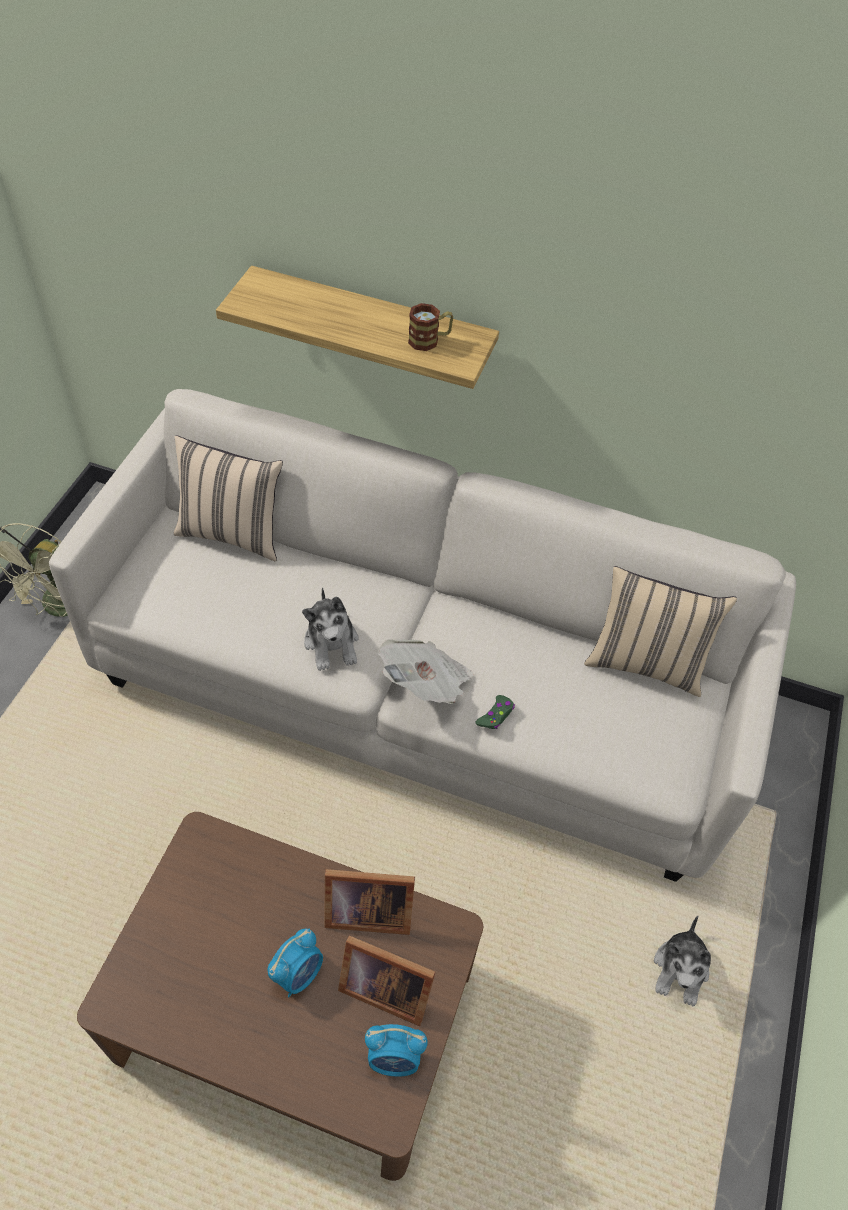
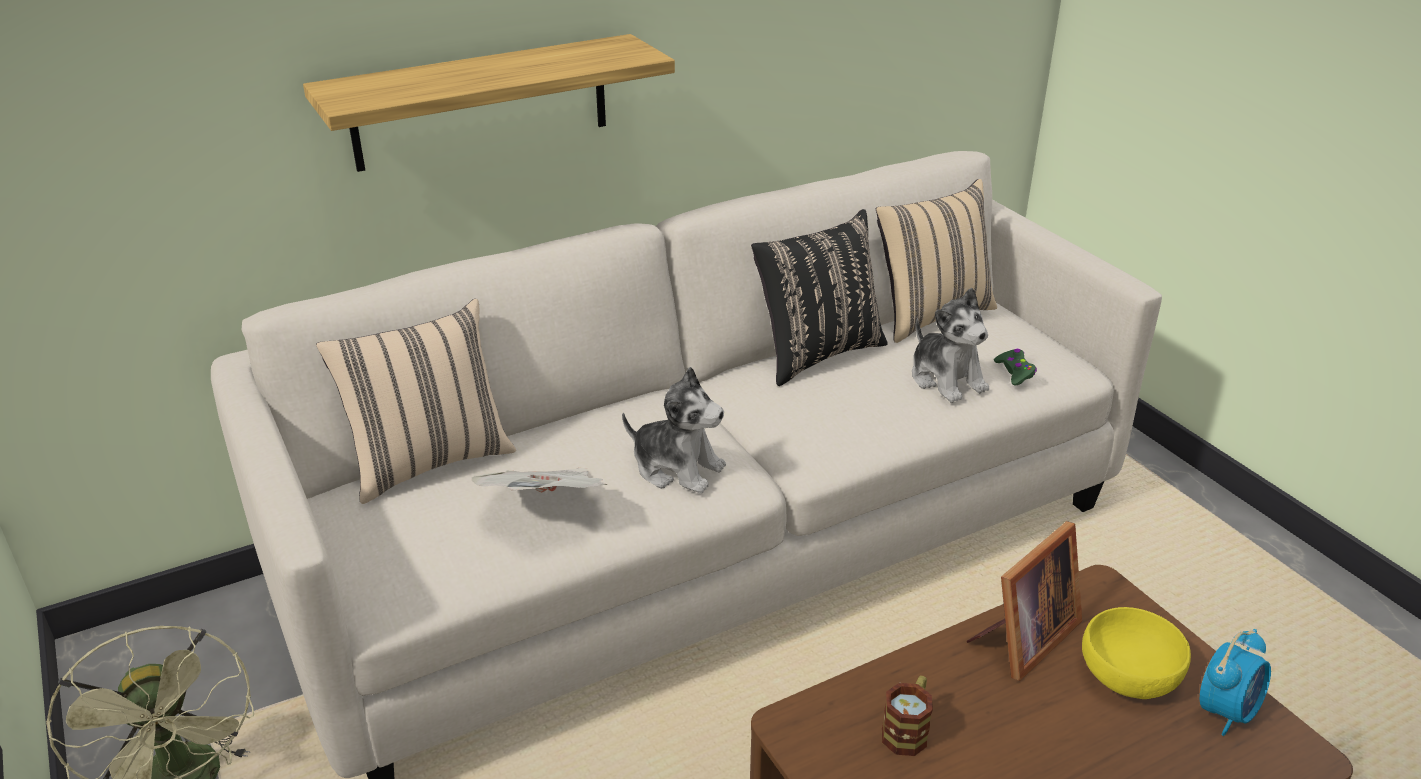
camera: 45 degrees left, 20 degrees down
alarm clock [267,929,323,997] -> none
picture frame [338,935,435,1026] -> yellow bowl [1082,607,1191,699]
newspaper [378,639,474,704] -> newspaper moved to [471,468,607,492]
mug [408,303,453,351] -> mug moved to [882,675,933,756]
green game controller [476,695,515,729] -> green game controller moved to [994,349,1037,385]
plush toy [654,916,711,1006] -> plush toy moved to [912,288,989,403]
none -> black pillow [751,209,888,386]

